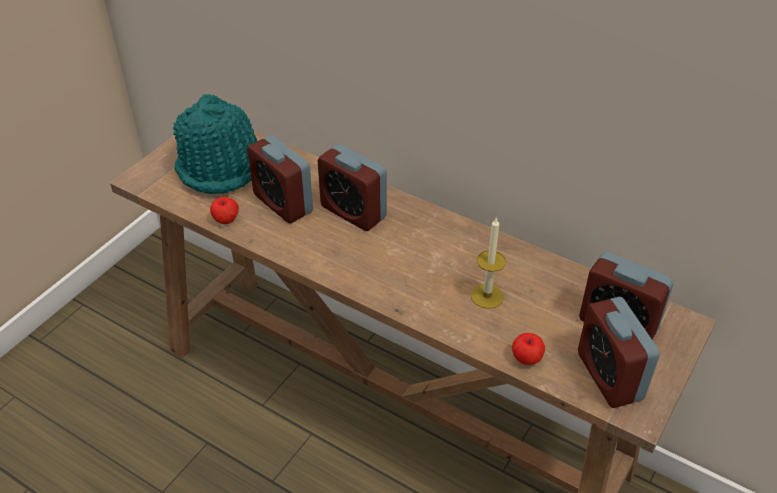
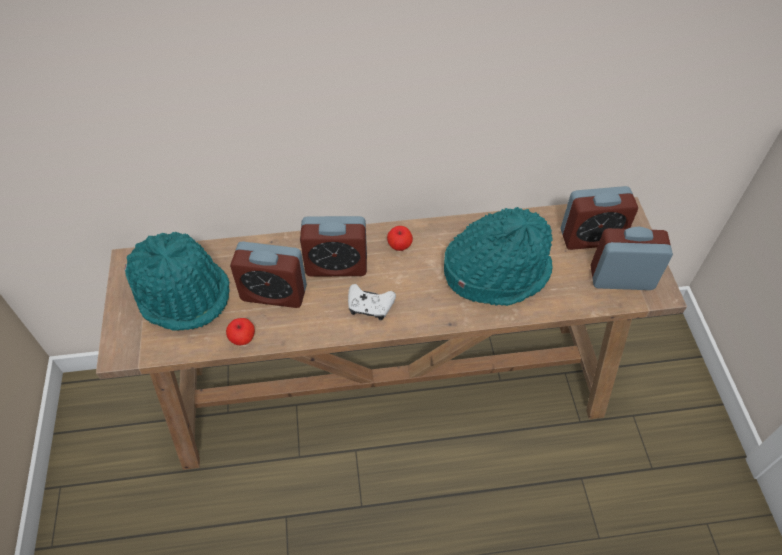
camera: 40 degrees left, 10 degrees up
candle [471,217,506,309] -> turquoise hat [444,207,553,306]
apple [512,333,545,365] -> apple moved to [387,226,413,251]
alarm clock [578,297,660,408] -> alarm clock turned 150 degrees clockwise [590,227,673,290]
none -> white game controller [348,284,396,320]

